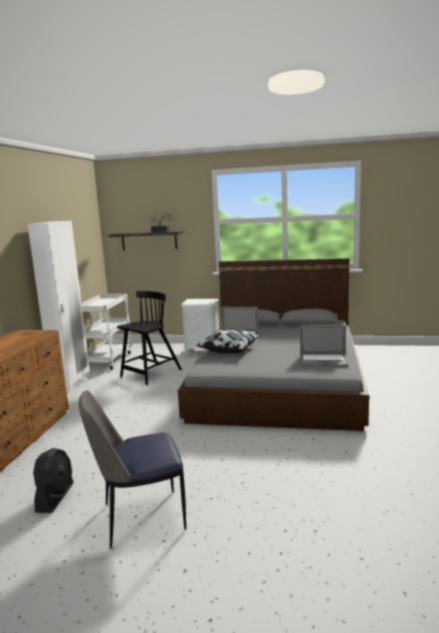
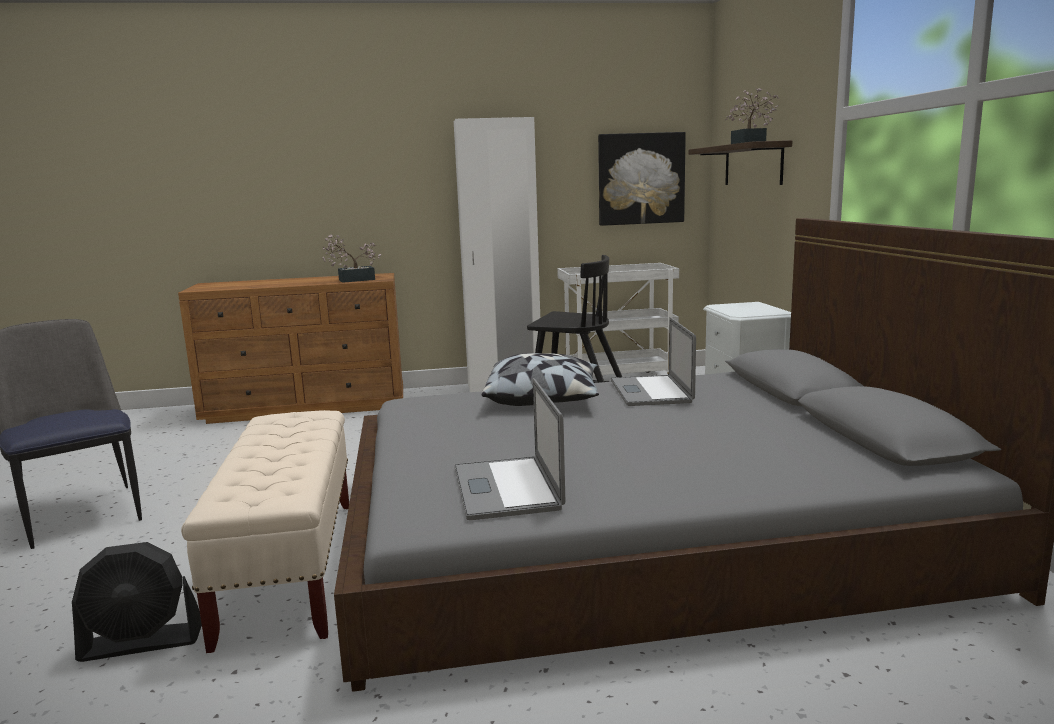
camera: 70 degrees right, 0 degrees up
black fan [33,448,74,513] -> black fan moved to [72,542,202,662]
none -> beige bench [181,410,349,653]
none -> potted plant [322,234,381,283]
none -> picture [598,132,686,226]

